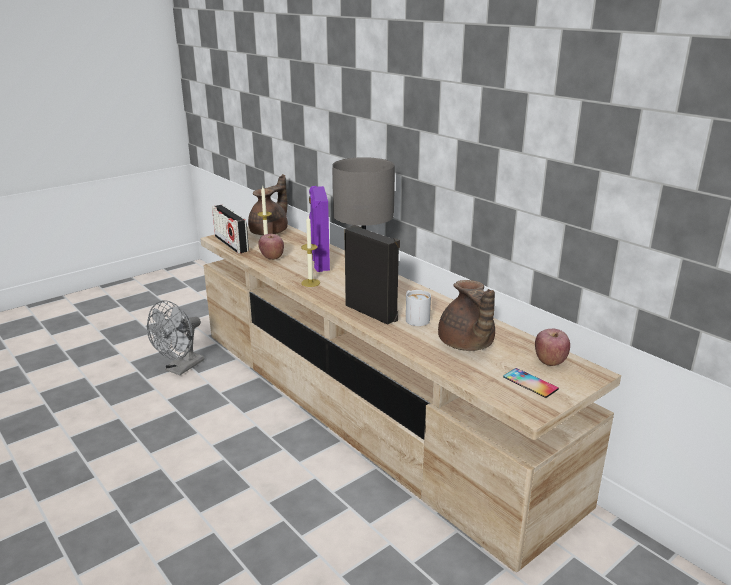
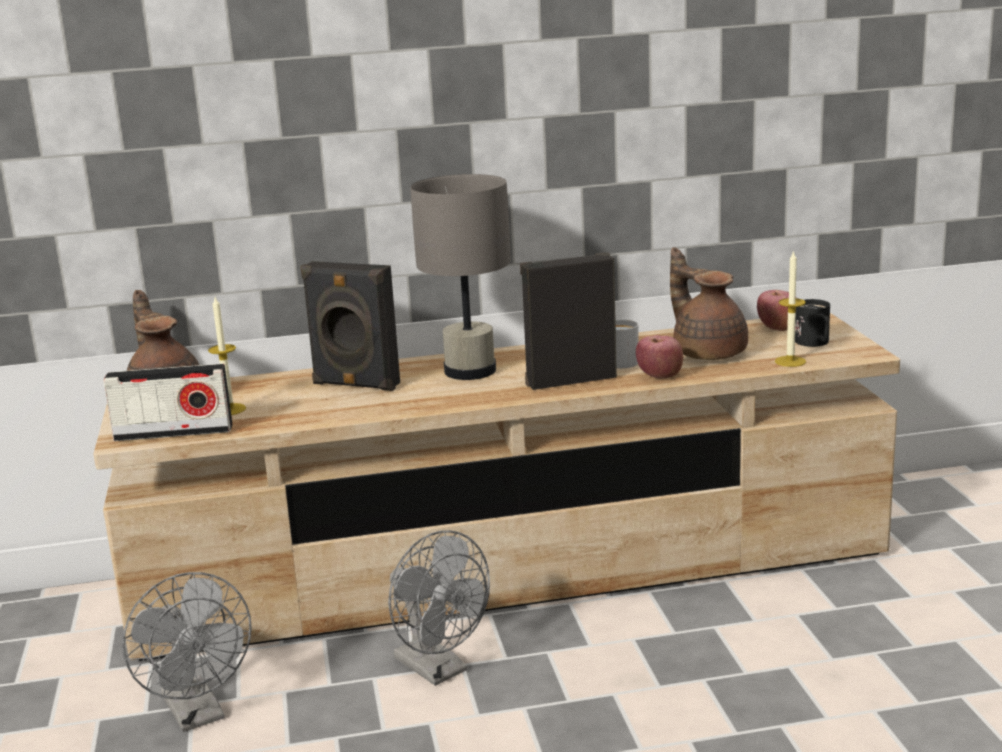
camera: 60 degrees left, 5 degrees down
apple [258,234,284,260] -> apple moved to [636,335,683,379]
candle [301,216,320,287] -> candle moved to [775,250,806,367]
purple speaker [309,186,330,272] -> black speaker [301,261,400,391]
brown teapot [438,280,495,351] -> brown teapot turned 135 degrees counterclockwise [670,247,748,360]
phone [503,368,559,398] -> black mug [795,299,830,347]
none -> grey fan [388,530,490,686]

